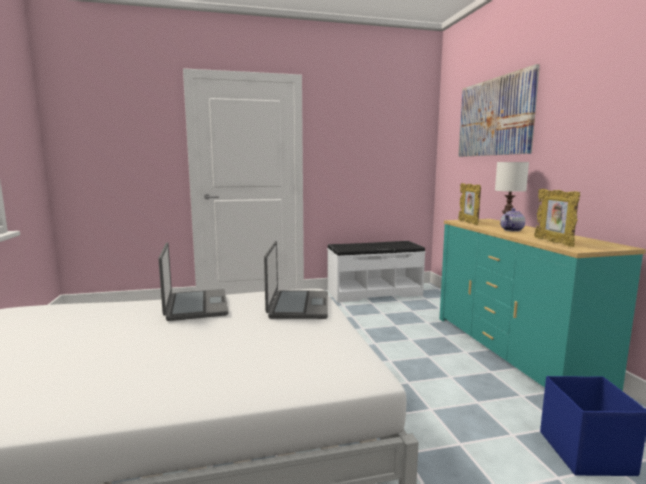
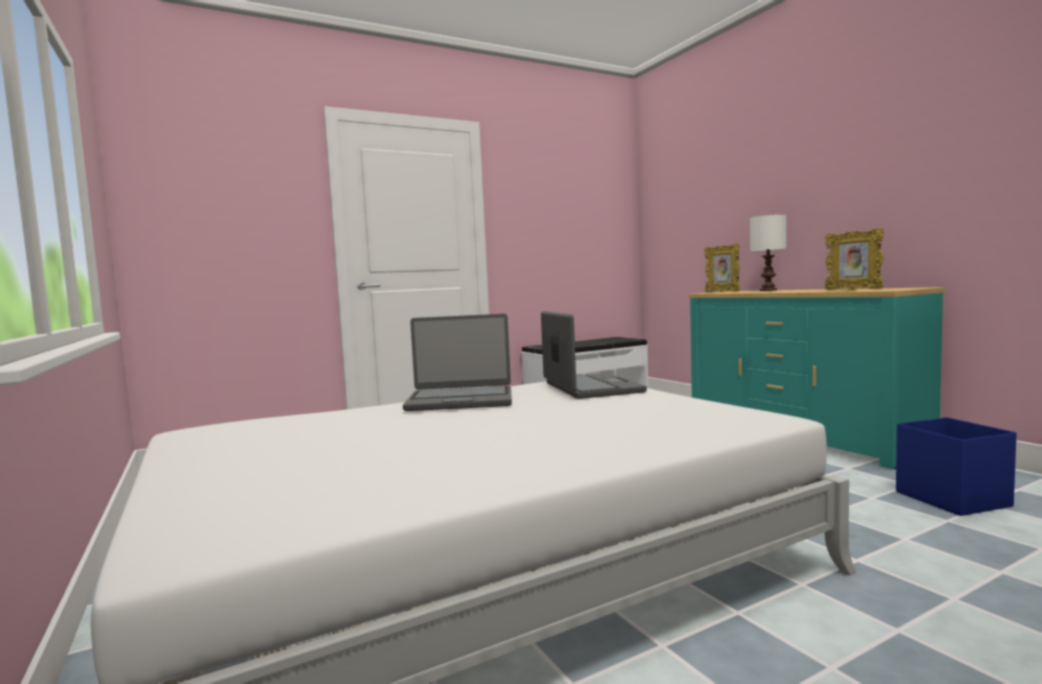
camera: 15 degrees left, 5 degrees down
laptop [158,242,228,321] -> laptop turned 120 degrees clockwise [403,314,512,411]
picture [458,64,540,157] -> none
teapot [501,208,525,232] -> none

